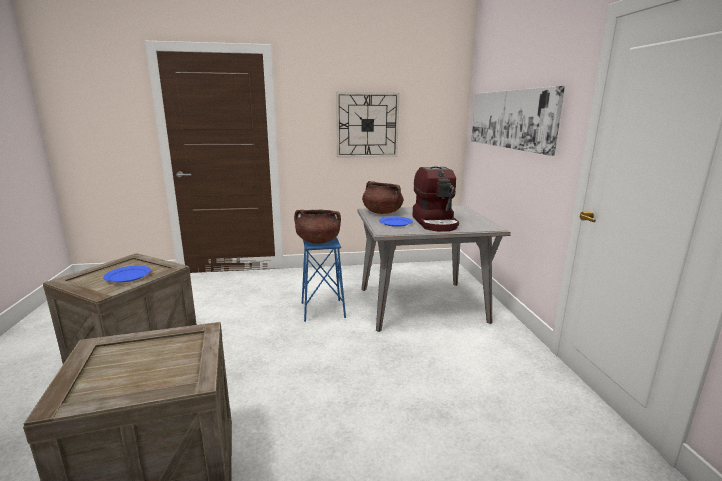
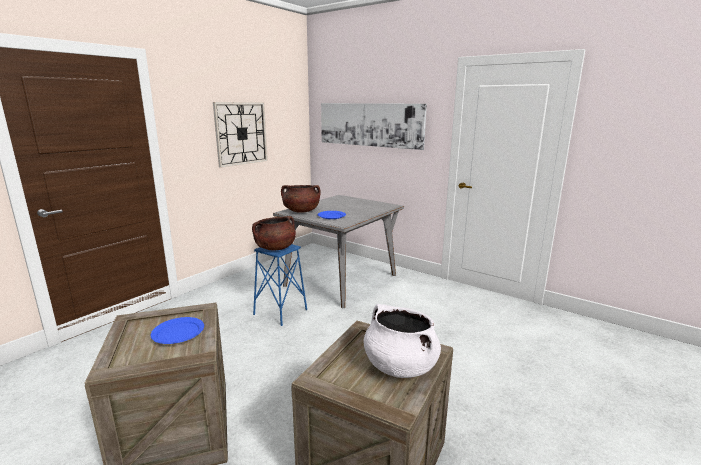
camera: 45 degrees left, 0 degrees up
coffee machine [412,166,459,232] -> none
none -> white cooking pot [364,304,441,378]

